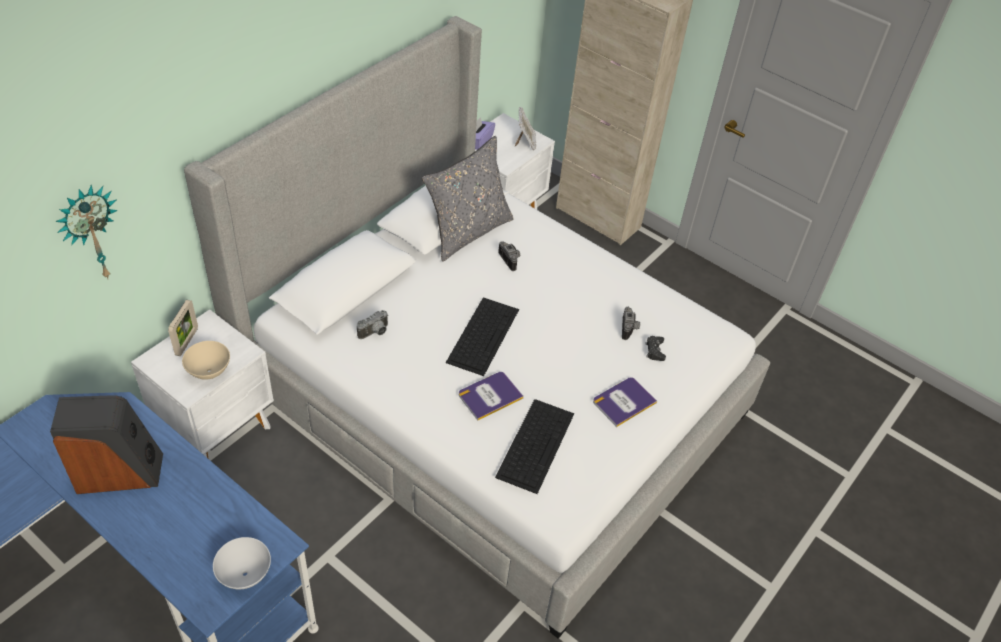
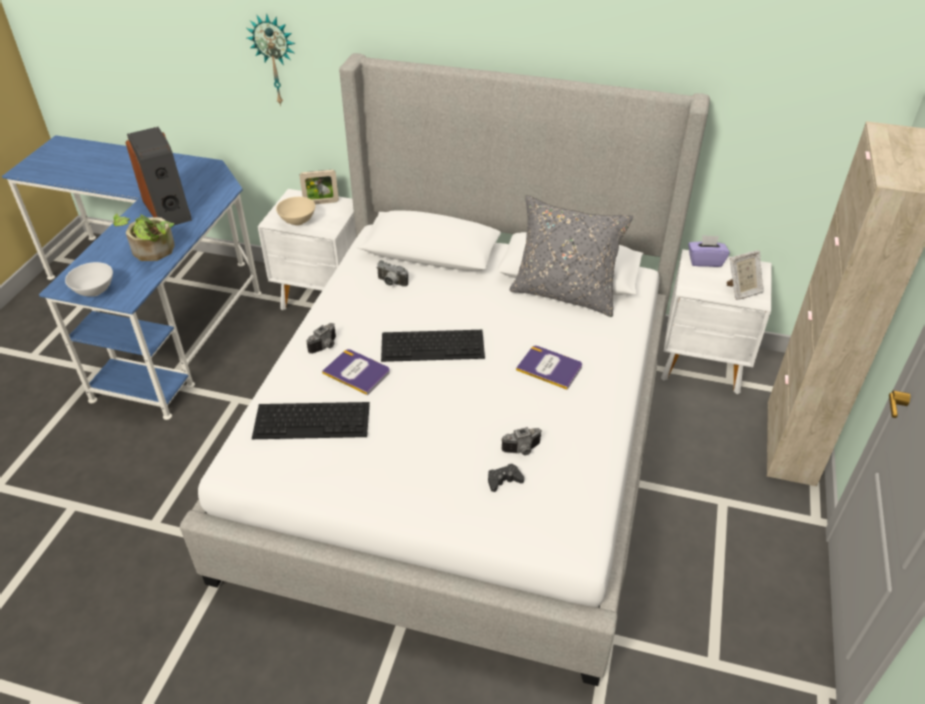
camera: 70 degrees right, 5 degrees down
camera [498,241,520,271] -> camera moved to [306,323,336,354]
book [593,377,657,427] -> book moved to [516,346,582,390]
none -> potted plant [113,214,175,261]

